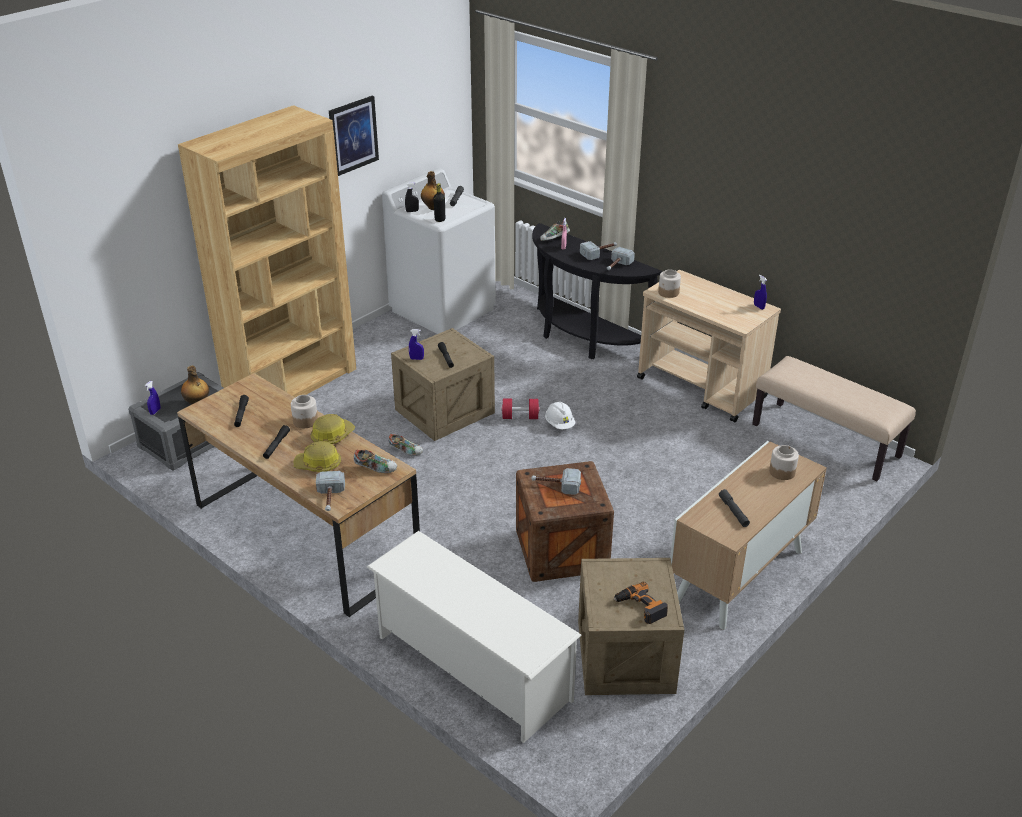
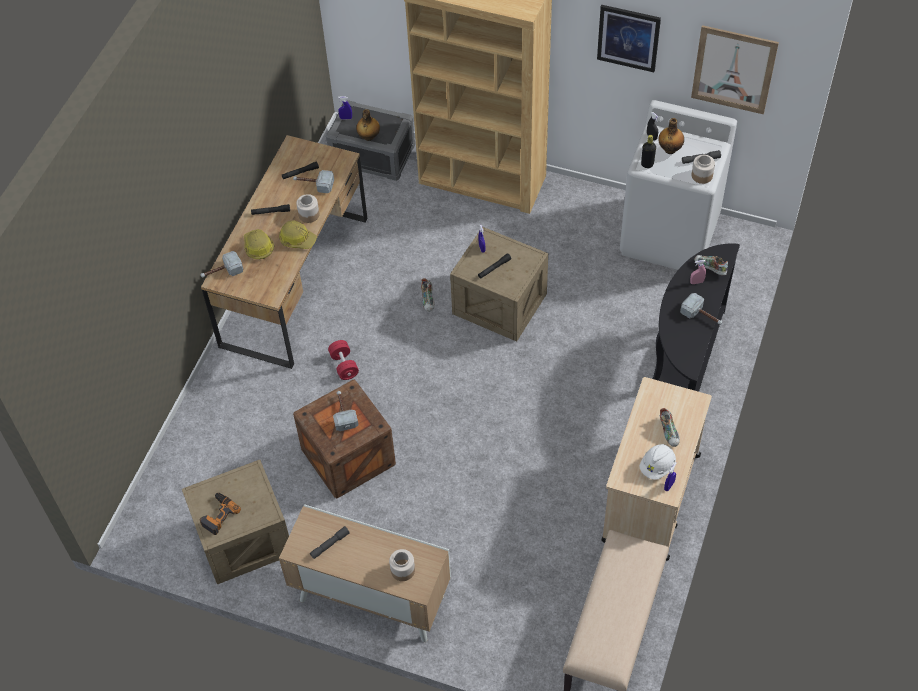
camera: 70 degrees right, 20 degrees up
shoe [354,449,397,473] -> shoe moved to [659,408,680,447]
white shoe rack [367,531,581,743] -> none
red dumbbell [501,399,540,419] -> red dumbbell moved to [328,340,359,380]
white hard hat [545,401,575,429] -> white hard hat moved to [639,444,676,480]
hammer [607,247,635,270] -> hammer moved to [293,170,334,193]
jar [658,269,681,298] -> jar moved to [692,155,715,184]
none -> picture [691,25,779,114]

